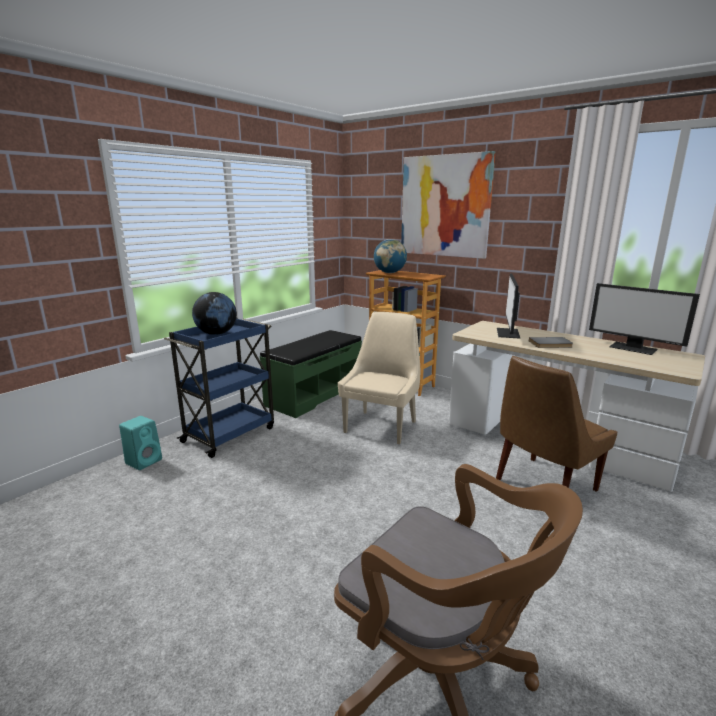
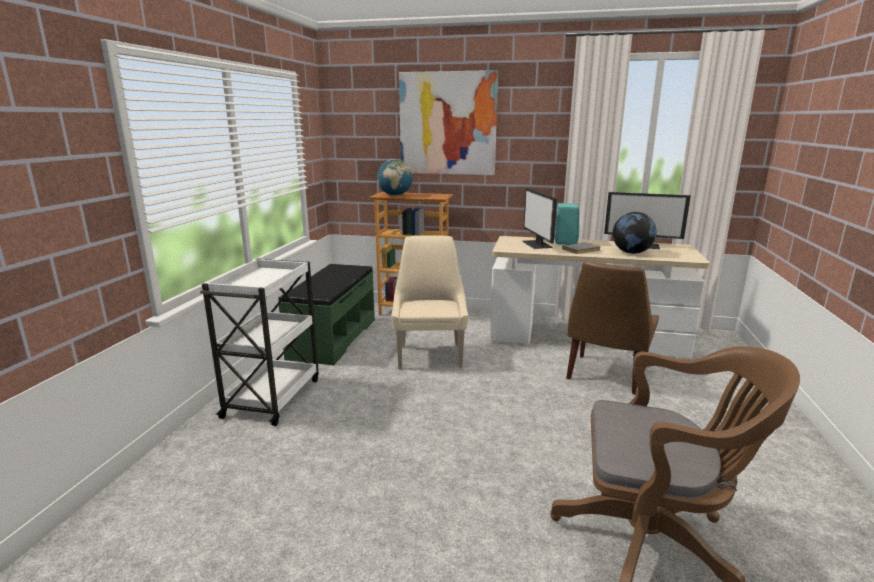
camera: 25 degrees left, 0 degrees up
turquoise speaker [119,416,162,470] -> turquoise speaker moved to [555,203,580,245]
blue cart [164,318,274,458] -> white cart [200,258,319,426]
globe [192,292,237,335] -> globe moved to [612,212,657,254]

